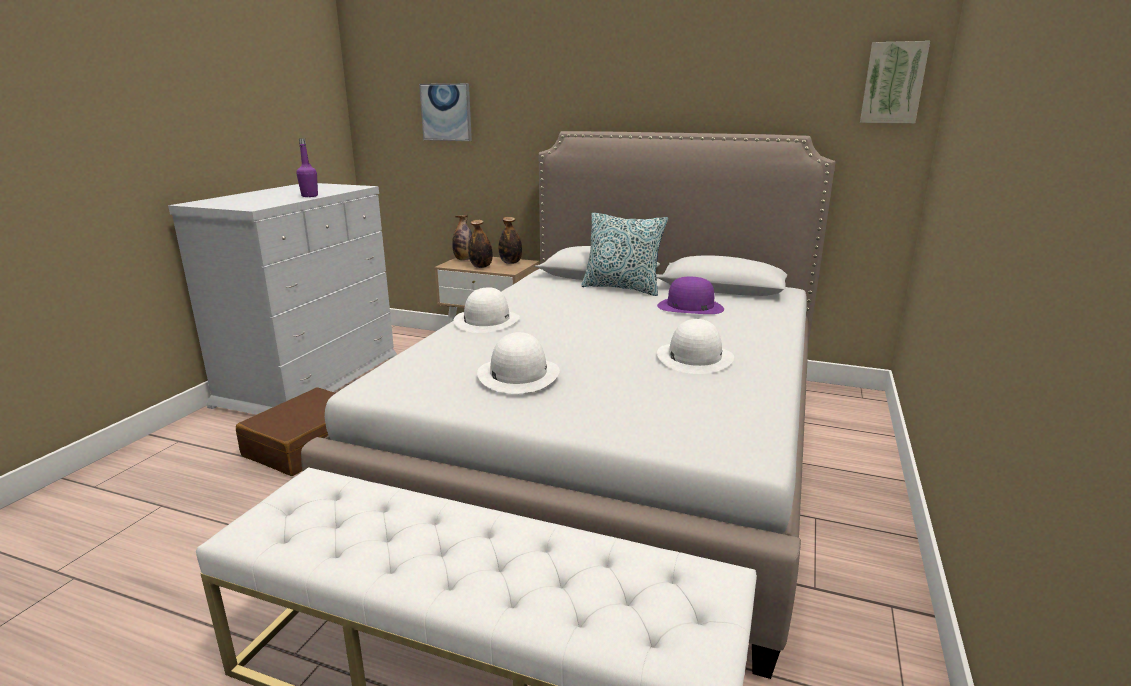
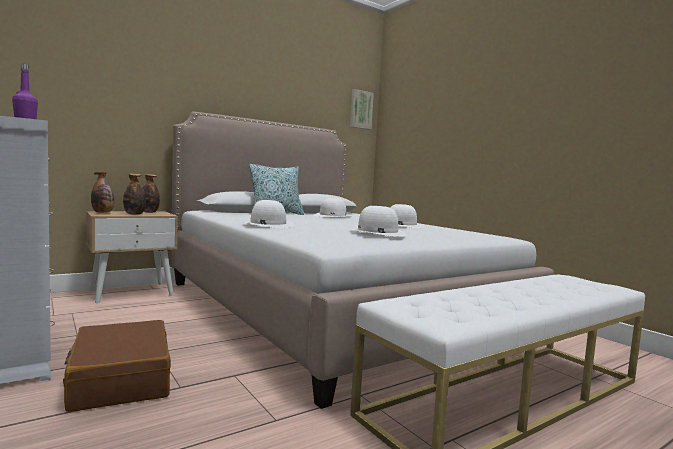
camera: 55 degrees left, 15 degrees down
picture [419,83,472,141] -> none
purple hat [657,277,724,314] -> white hat [314,198,352,217]

